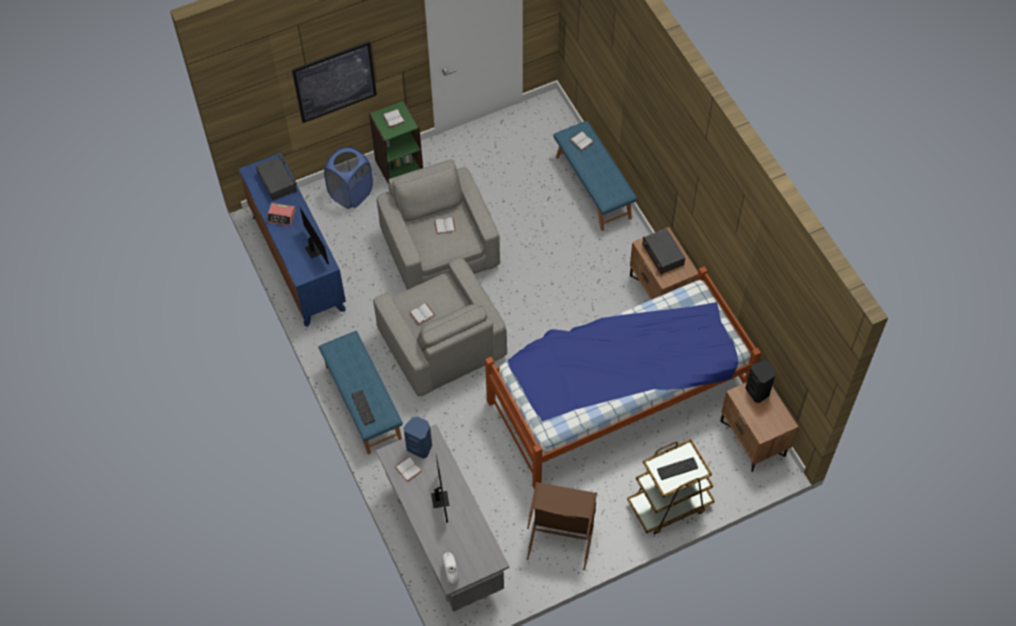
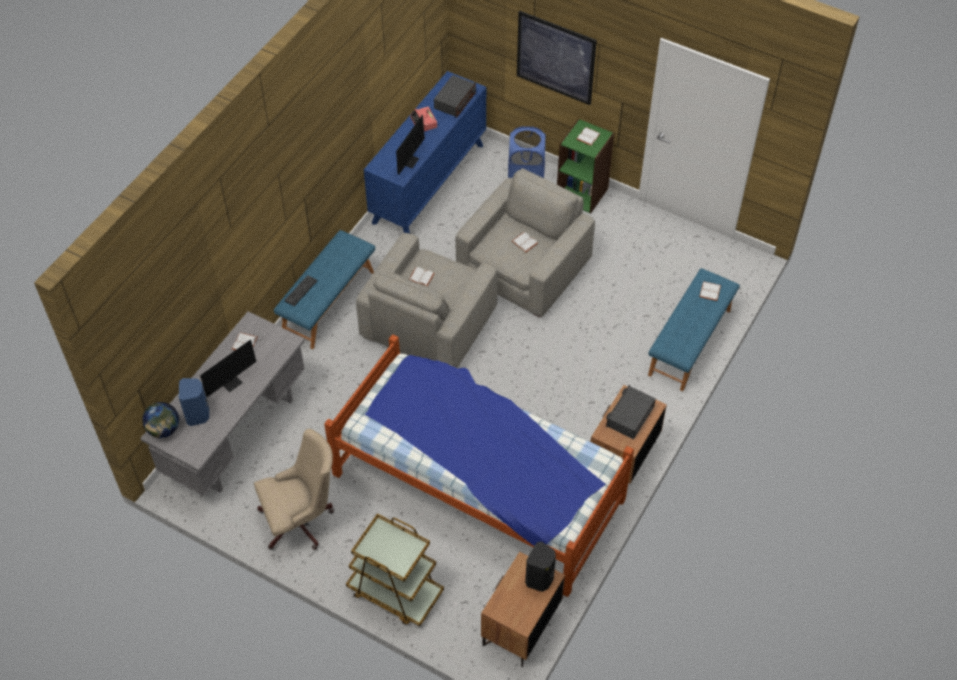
camera: 55 degrees right, 5 degrees down
blue speaker [403,417,432,459] -> blue speaker moved to [179,378,209,426]
white vase [443,552,459,586] -> globe [142,402,179,438]
brown laundry basket [527,482,597,570] -> beige office chair [254,429,334,550]
keyboard [657,457,698,480] -> none

